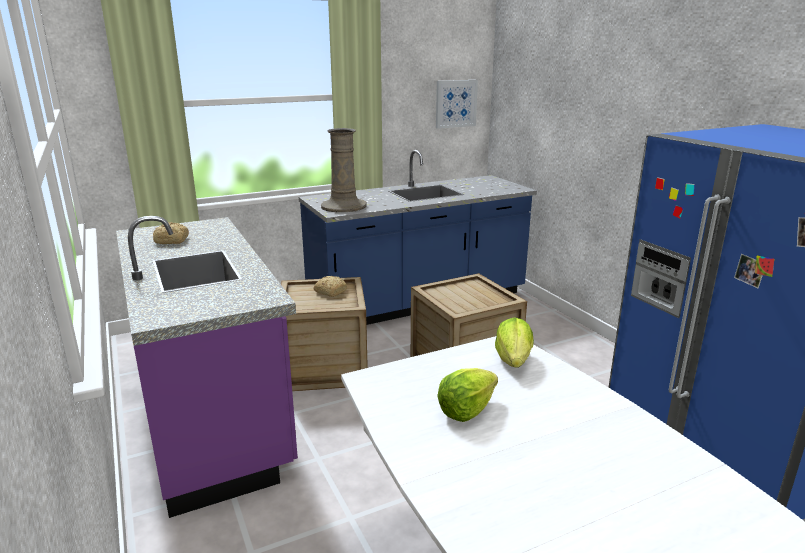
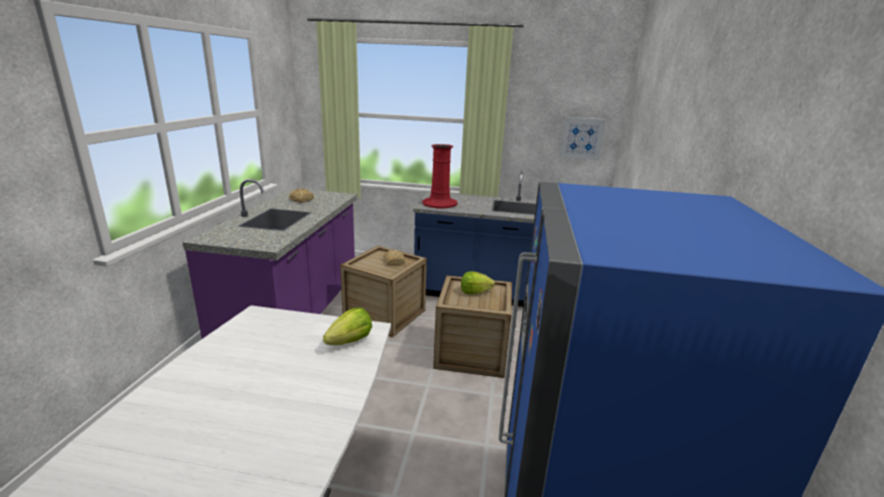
camera: 35 degrees right, 0 degrees up
beige vase [321,128,367,212] -> red vase [422,144,457,209]
lettuce [438,368,498,422] -> lettuce moved to [461,272,495,294]

